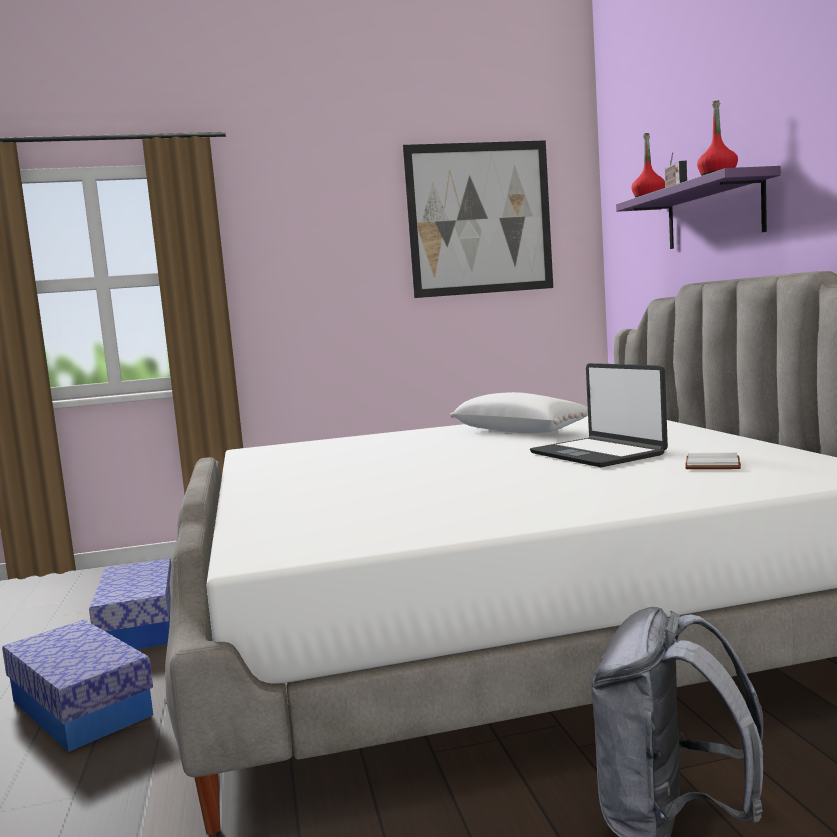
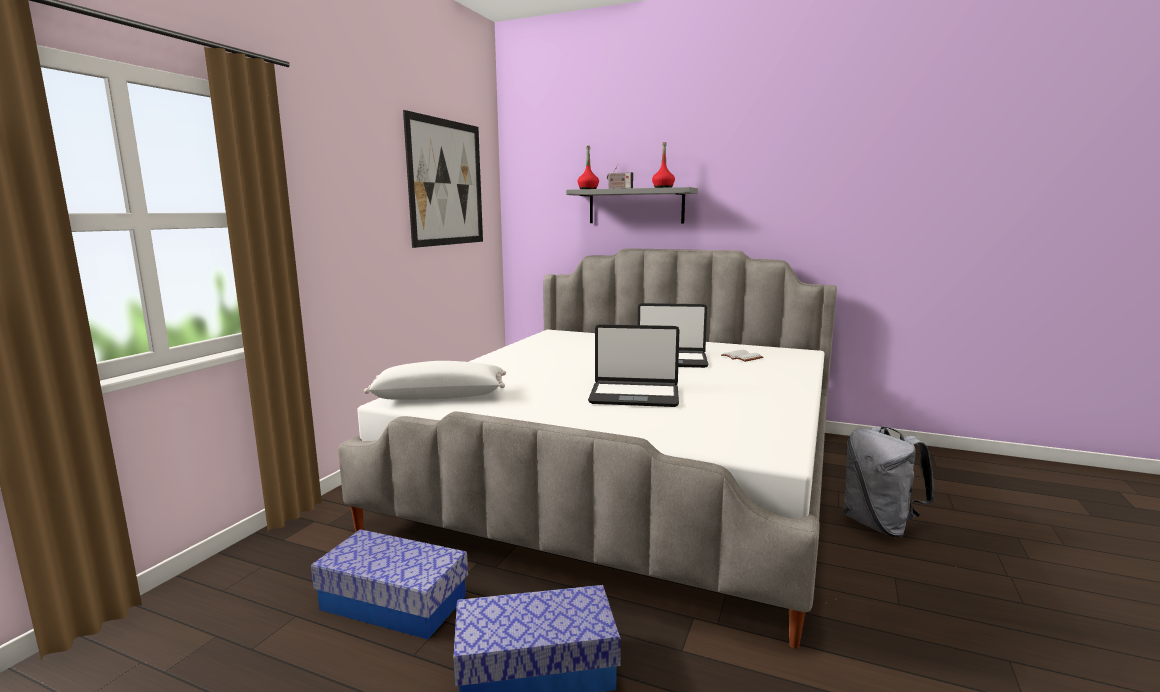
camera: 55 degrees left, 5 degrees up
white pillow [450,392,588,433] -> white pillow moved to [364,361,506,400]
purple shelf [616,166,781,249] -> grey shelf [566,187,698,224]
none -> laptop [588,324,679,407]

